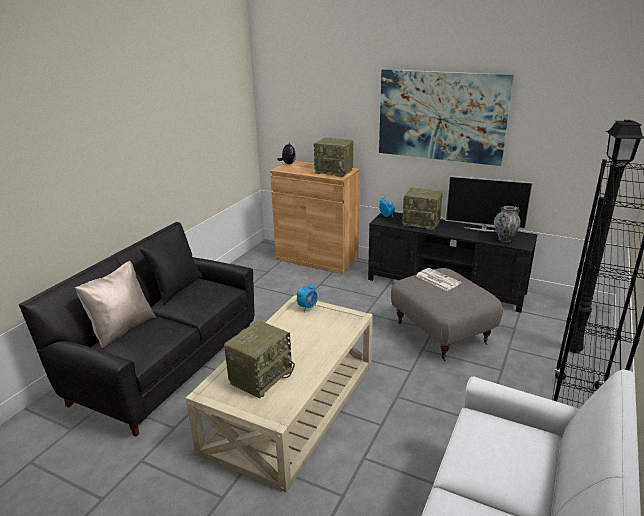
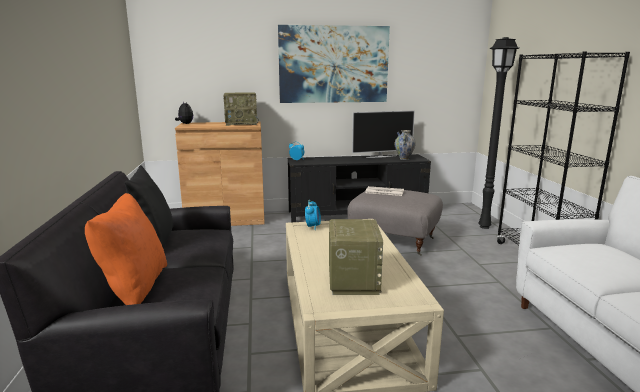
camera: 35 degrees left, 10 degrees down
beige pillow [75,261,156,350] -> orange pillow [85,193,167,305]
radio [402,188,443,230] -> none

